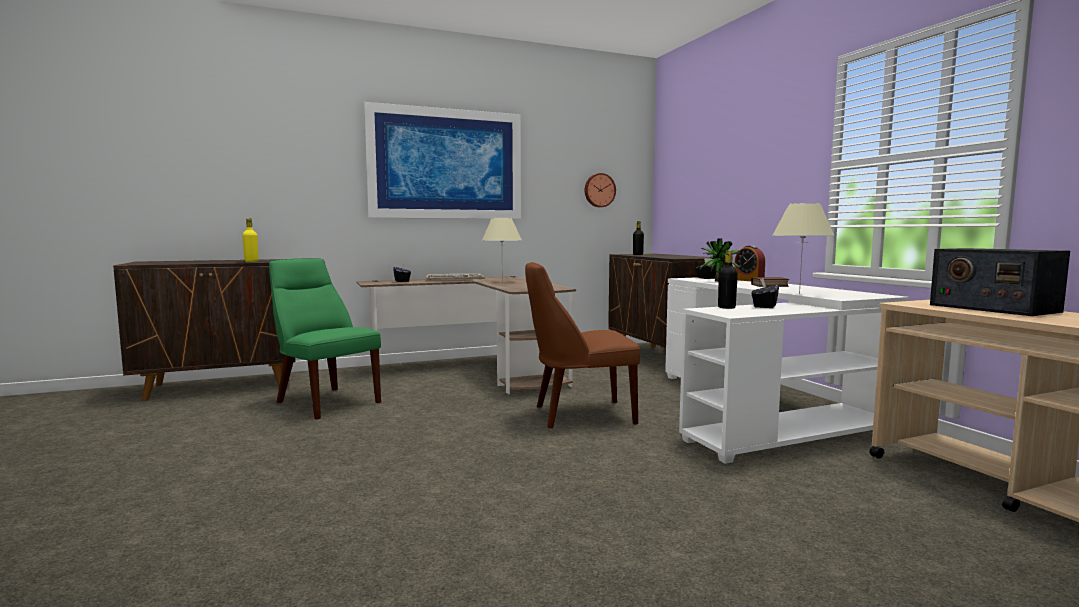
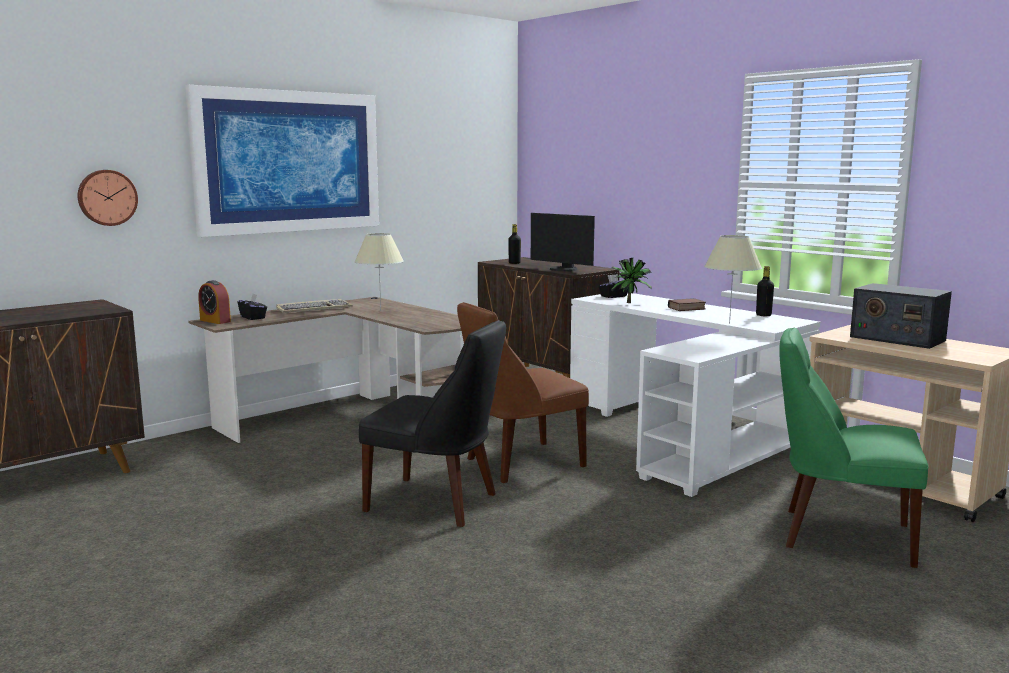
camera: 20 degrees left, 5 degrees up
yellow bottle [242,218,258,262] -> none
green chair [269,258,381,420] -> green chair moved to [779,327,928,568]
wall clock [585,173,616,207] -> wall clock moved to [78,170,138,226]
black bottle [718,250,738,309] -> black bottle moved to [756,266,774,316]
alarm clock [734,245,765,281] -> alarm clock moved to [198,280,231,324]
black tissue box [751,278,779,308] -> none
none -> black chair [359,320,506,527]
none -> monitor [531,213,595,271]

